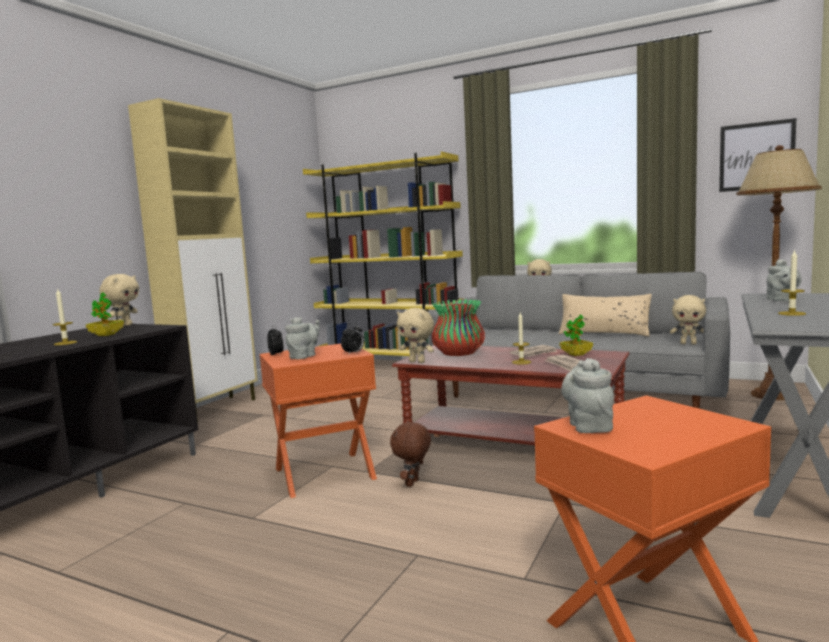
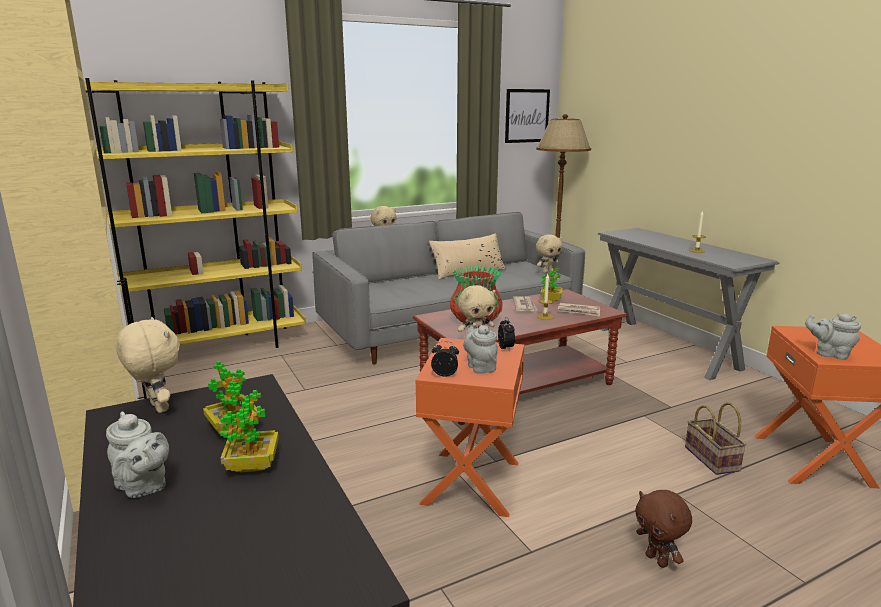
camera: 55 degrees left, 10 degrees up
candle [53,289,77,345] -> potted plant [220,390,279,472]
brown plush toy [390,421,431,487] -> brown plush toy moved to [635,490,692,568]
grey teapot [766,259,802,301] -> grey teapot moved to [106,411,169,498]
none -> basket [685,402,747,475]

